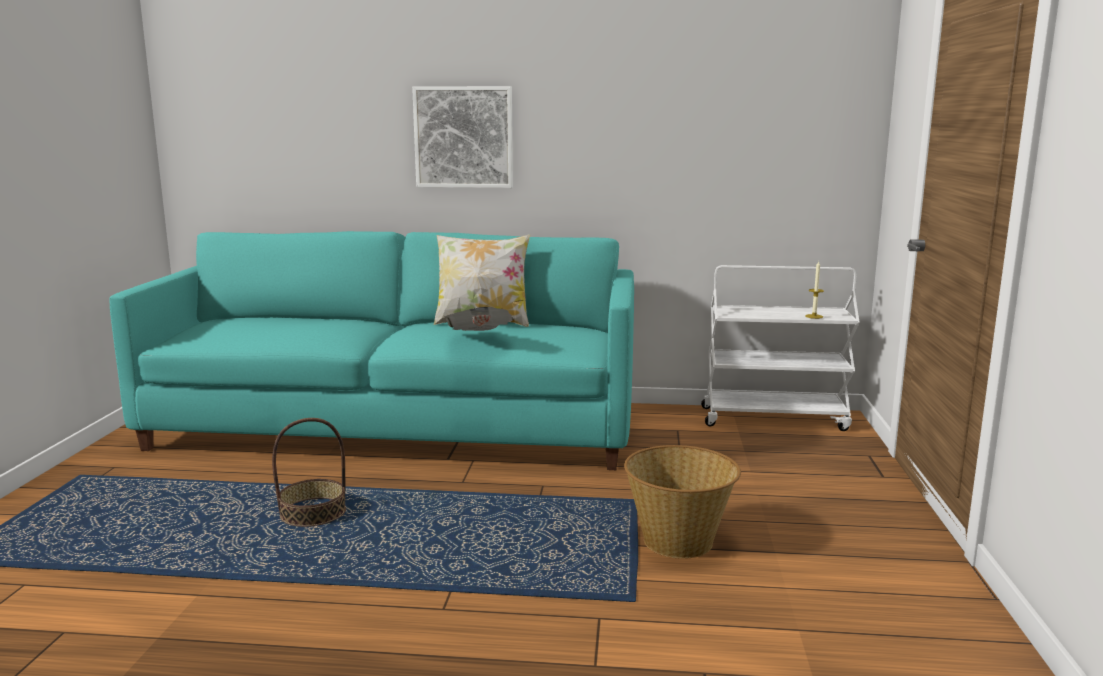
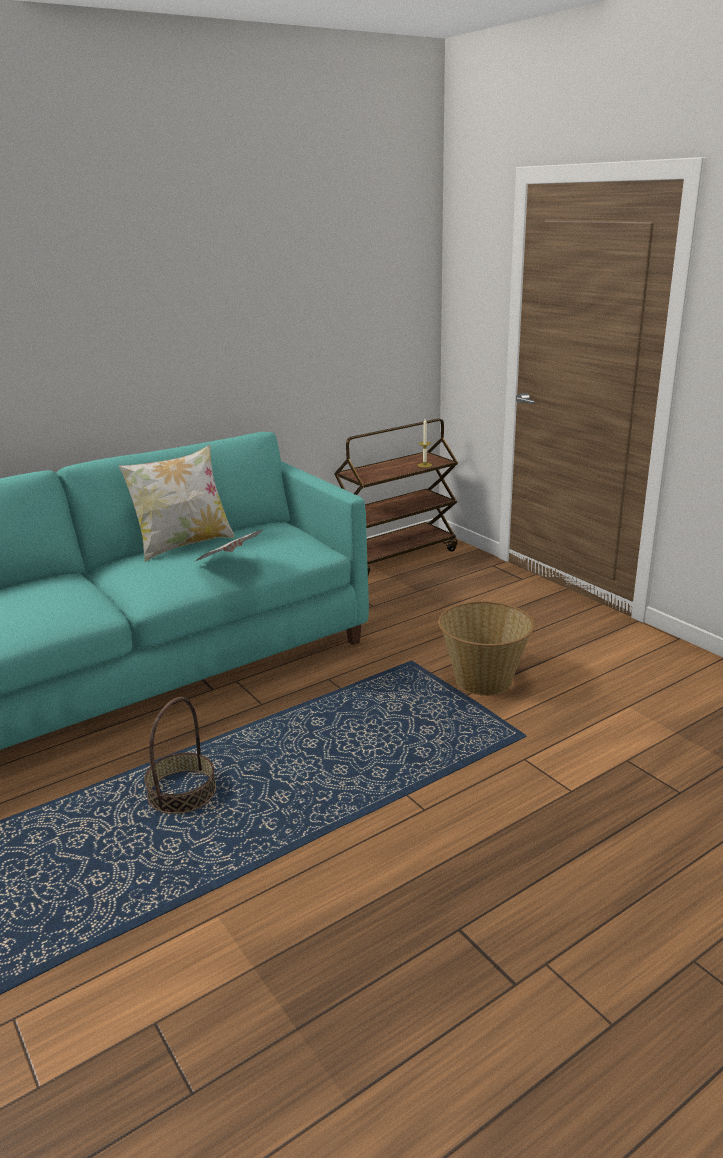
camera: 40 degrees left, 10 degrees up
picture [412,86,513,188] -> none
white cart [701,265,860,431] -> brown cart [334,419,458,576]

